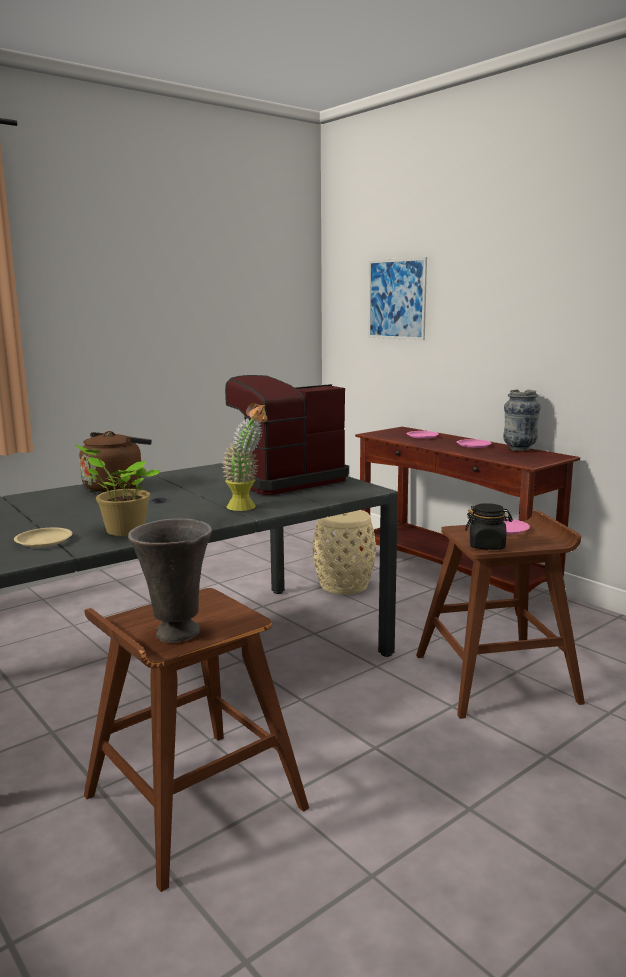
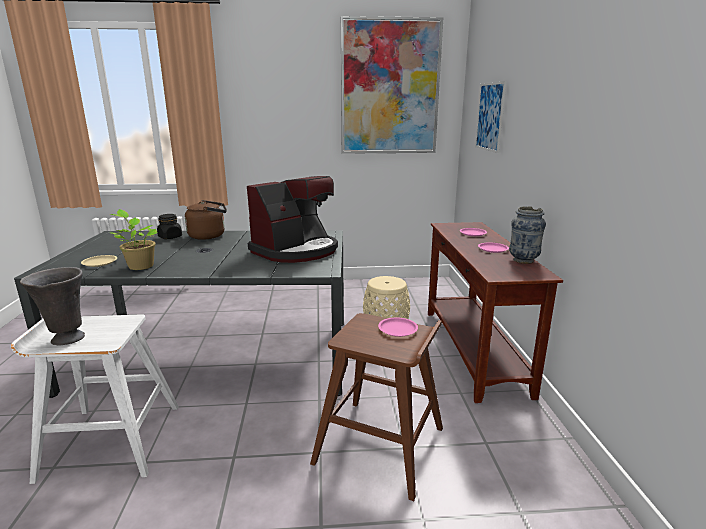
camera: 35 degrees right, 5 degrees up
brown stool [84,588,309,892] -> white stool [11,315,179,484]
potted plant [221,403,267,511] -> none
coffee machine [225,375,349,495] -> coffee machine turned 135 degrees clockwise [247,176,338,263]
black jar [465,503,513,550] -> black jar moved to [157,214,182,239]
none -> picture [341,16,443,154]

